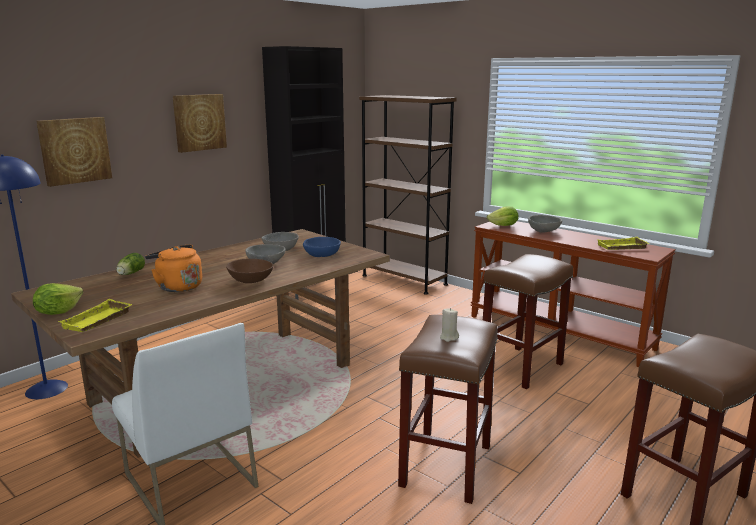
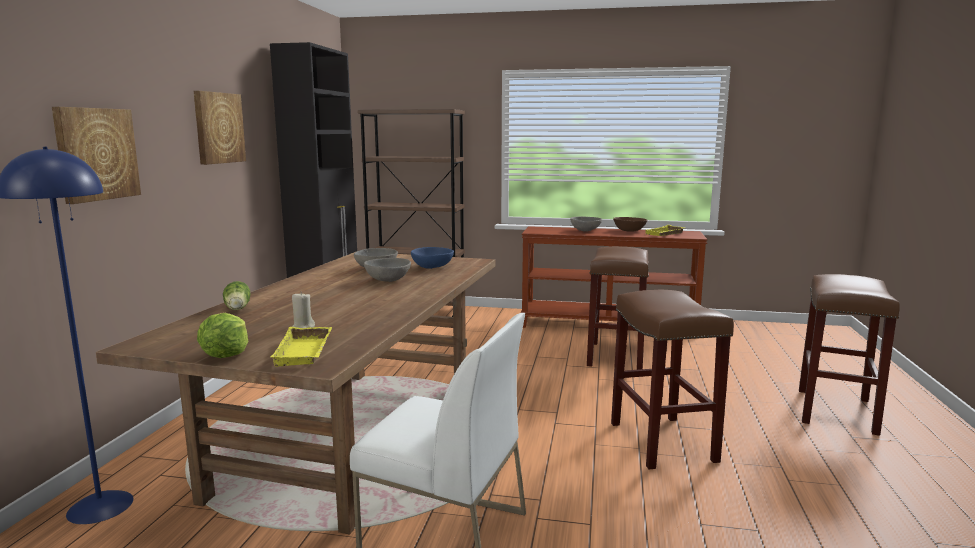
camera: 30 degrees left, 5 degrees down
orange kettle [145,244,202,292] -> none
brown bowl [226,259,273,283] -> brown bowl moved to [613,217,648,232]
beige candle [440,308,459,342] -> beige candle moved to [292,292,315,328]
lettuce [487,206,519,226] -> none

